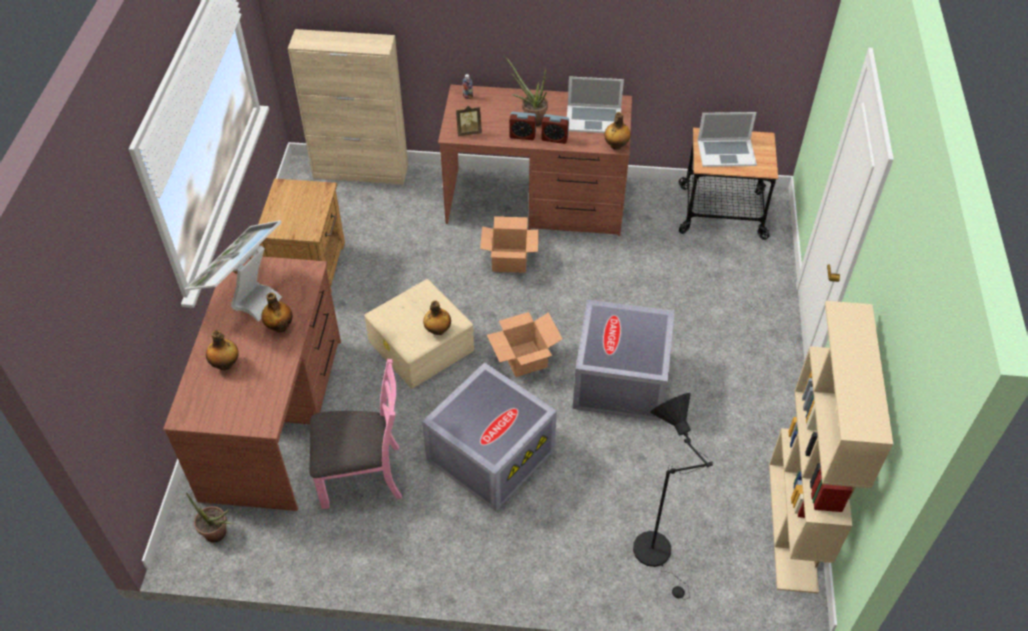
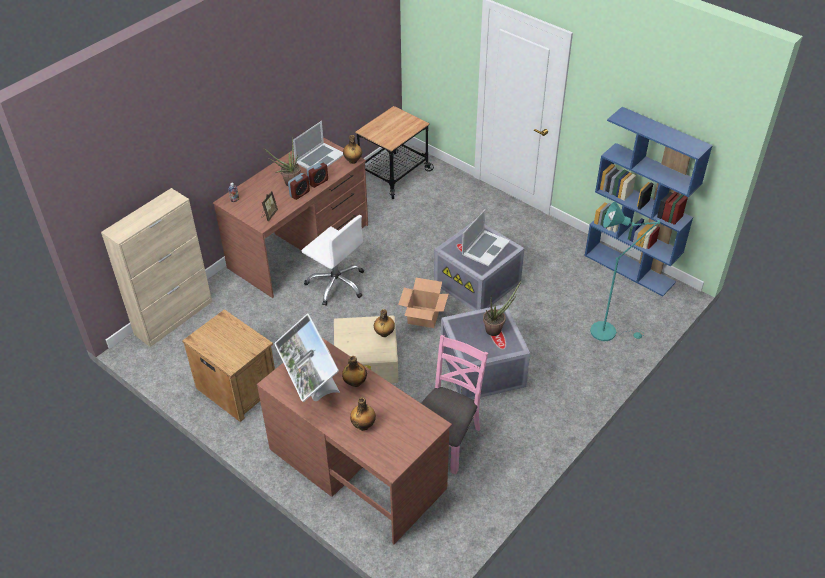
camera: 55 degrees left, 5 degrees down
potted plant [186,493,234,543] -> potted plant moved to [483,281,521,336]
cardboard box [480,216,539,273] -> white office chair [302,215,364,306]
black floor lamp [633,393,713,600] -> turquoise floor lamp [590,201,660,341]
laptop [698,112,757,167] -> laptop moved to [462,209,510,266]
beige bookcase [769,301,893,594] -> blue bookcase [584,107,713,296]

